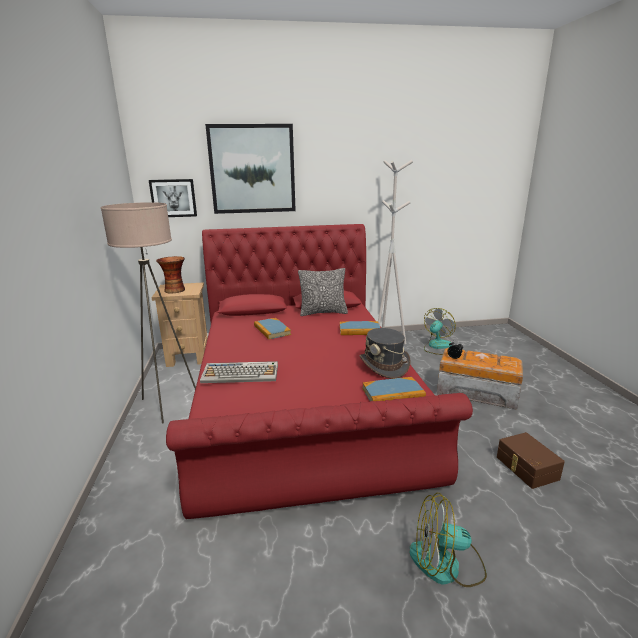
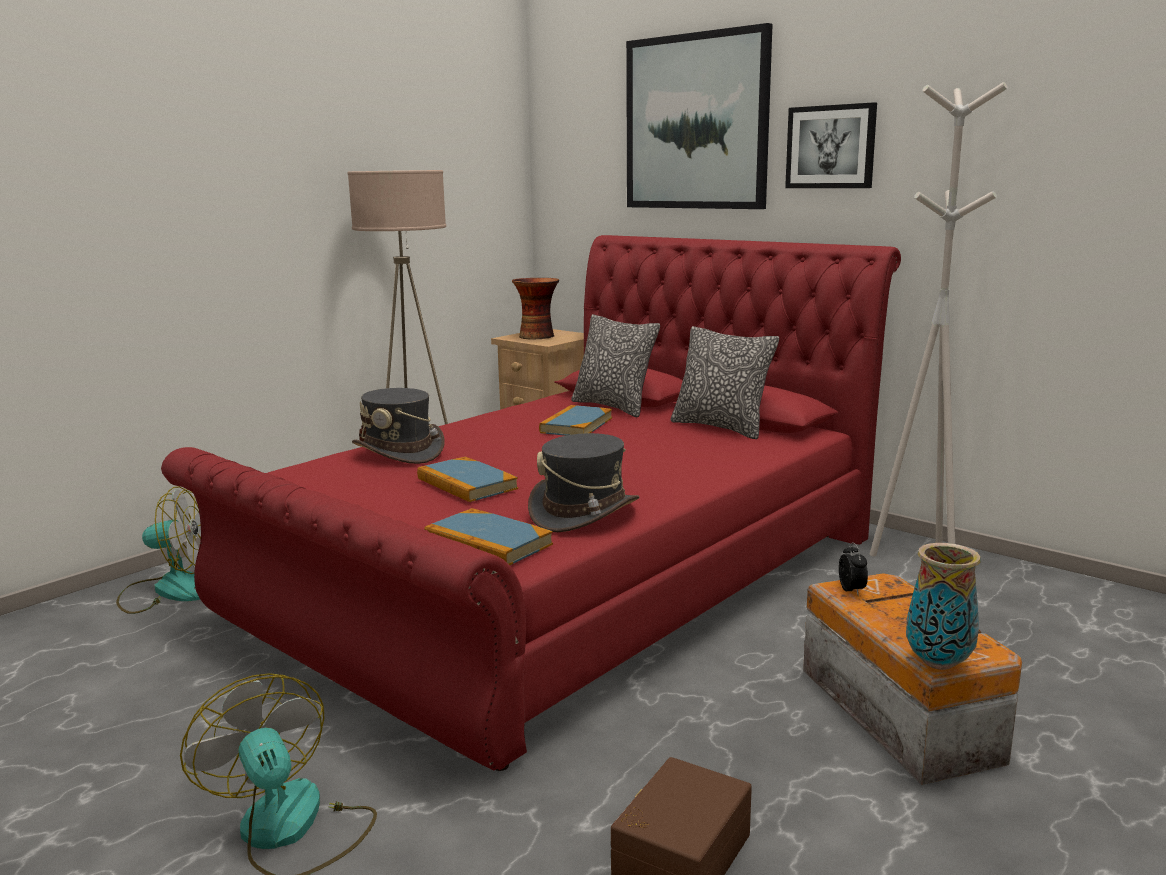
camera: 50 degrees right, 5 degrees down
picture [149,179,197,217] -> picture moved to [785,102,877,188]
keyboard [200,361,278,383] -> grey hat [352,388,445,464]
book [340,321,380,335] -> book moved to [417,457,518,502]
fan [424,308,456,355] -> fan moved to [116,487,201,614]
none -> pillow [571,314,660,417]
none -> vase [906,543,981,670]

